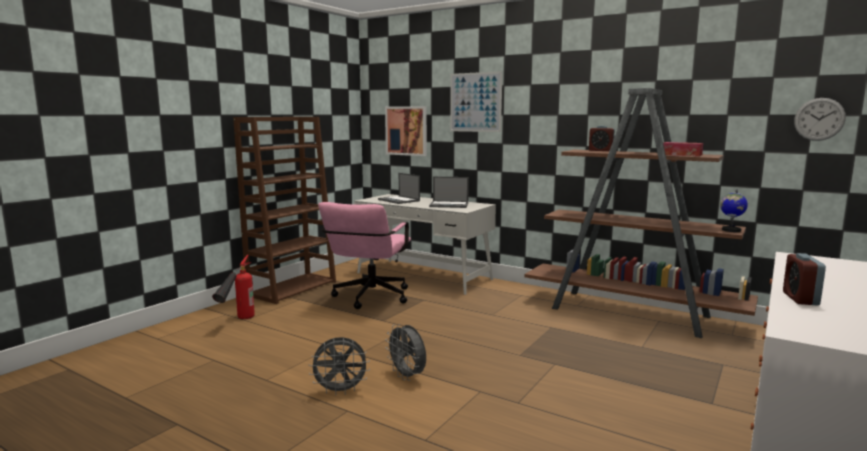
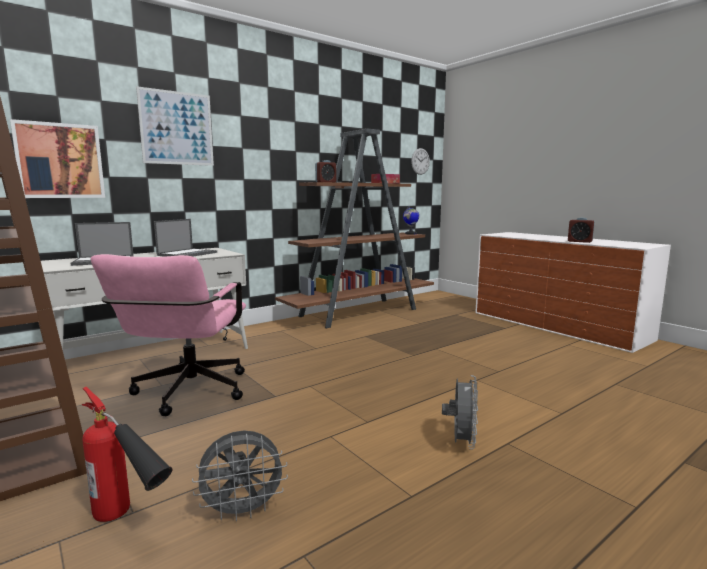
camera: 70 degrees left, 0 degrees up
pink office chair [318,202,411,309] -> pink office chair turned 60 degrees clockwise [91,254,246,416]
grey fan [385,324,426,381] -> grey fan moved to [192,430,288,522]

